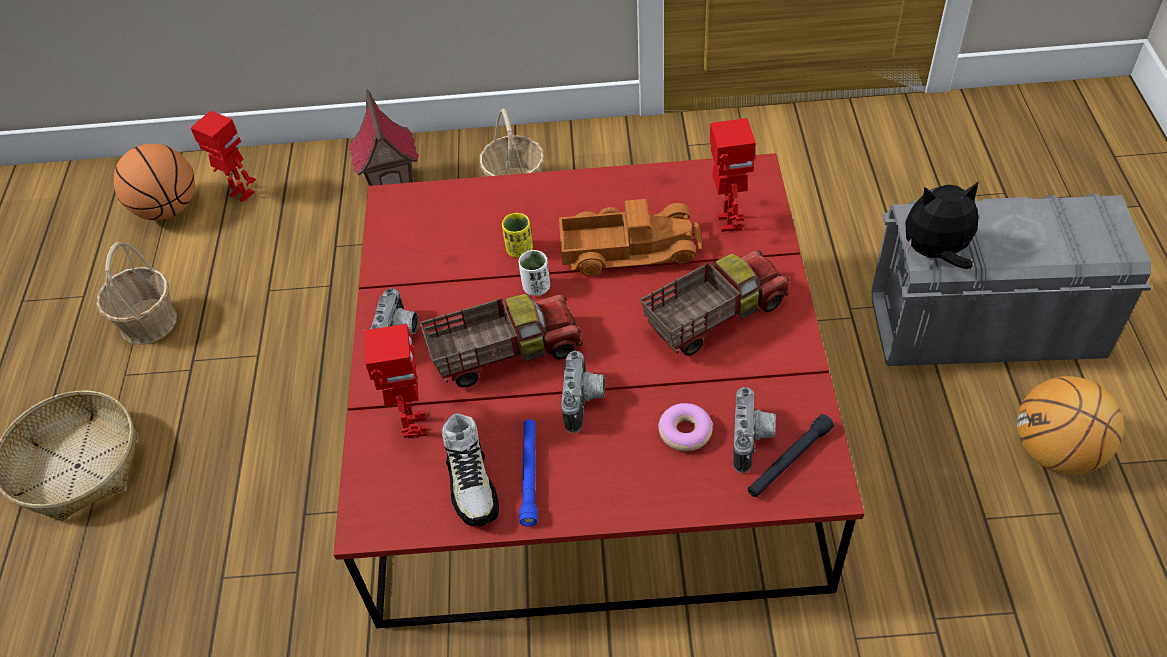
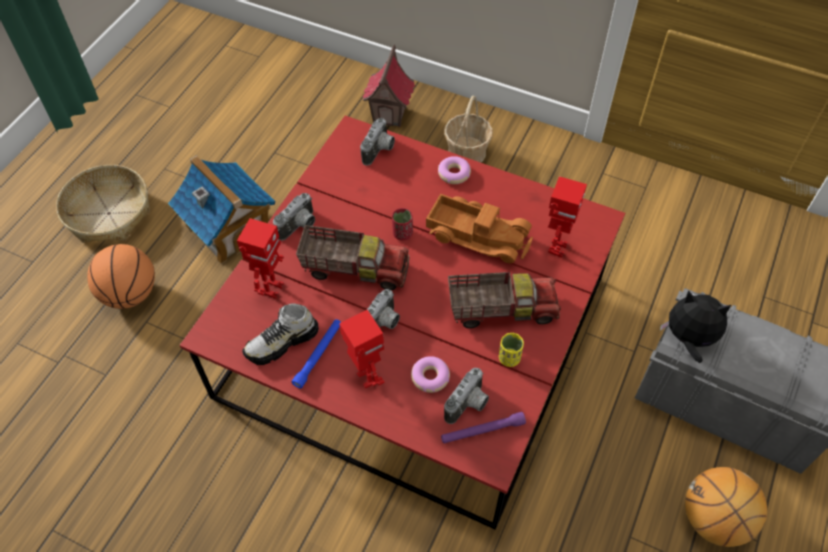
camera: 25 degrees right, 5 degrees up
basket [96,242,177,345] -> none
basketball [114,144,195,220] -> basketball moved to [87,244,155,309]
toy robot [191,111,256,202] -> toy robot moved to [339,309,385,388]
shoe [442,413,499,526] -> shoe turned 45 degrees clockwise [242,304,319,365]
yellow cup [502,213,533,258] -> yellow cup moved to [499,333,524,367]
white cup [518,250,550,296] -> red cup [392,208,413,241]
black flashlight [748,414,834,497] -> purple flashlight [441,412,526,444]
none -> toy house [168,155,276,264]
none -> camera [360,118,395,166]
none -> donut [438,156,471,184]

